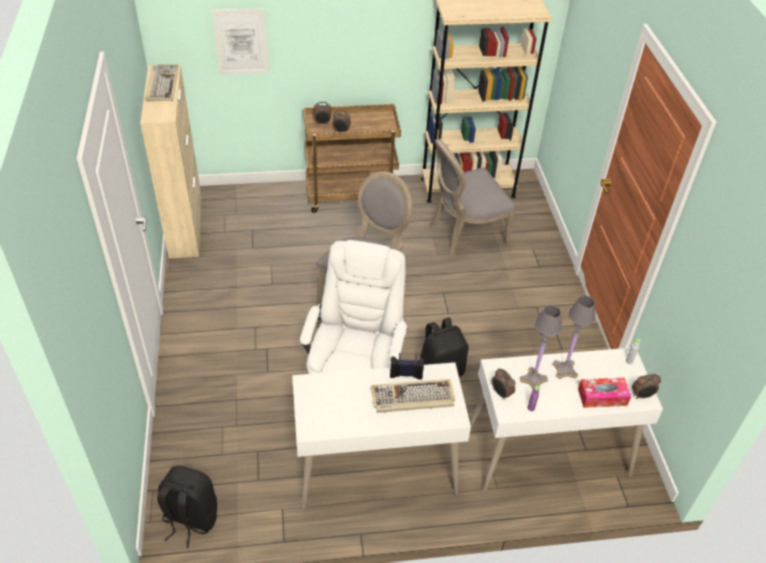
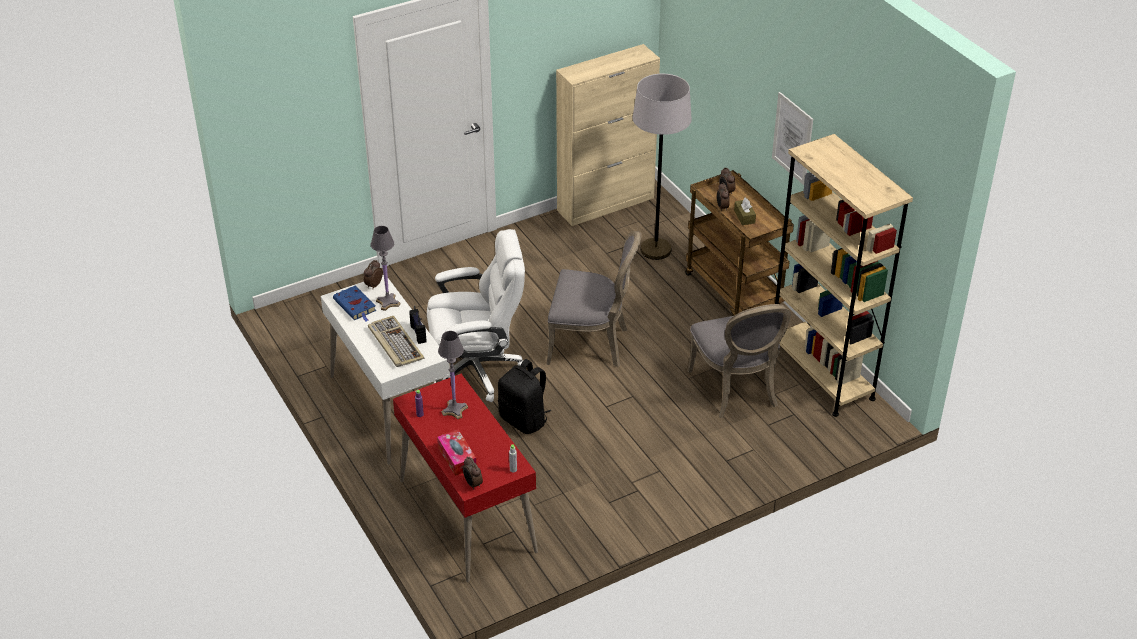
camera: 70 degrees right, 5 degrees down
keyboard [145,64,179,101] -> none
black backpack [157,466,217,549] -> none
picture [212,8,269,75] -> picture moved to [772,92,813,185]
grey chair [430,139,515,257] -> grey chair turned 150 degrees counterclockwise [688,304,791,418]
white desk [470,348,663,491] -> red desk [393,374,538,582]
alarm clock [492,368,515,400] -> alarm clock moved to [364,260,383,288]
grey table lamp [552,296,596,379] -> grey table lamp moved to [371,226,401,311]
none -> blue book [333,285,376,321]
none -> grey floor lamp [633,74,692,260]
none -> brown tissue box [734,198,756,225]

